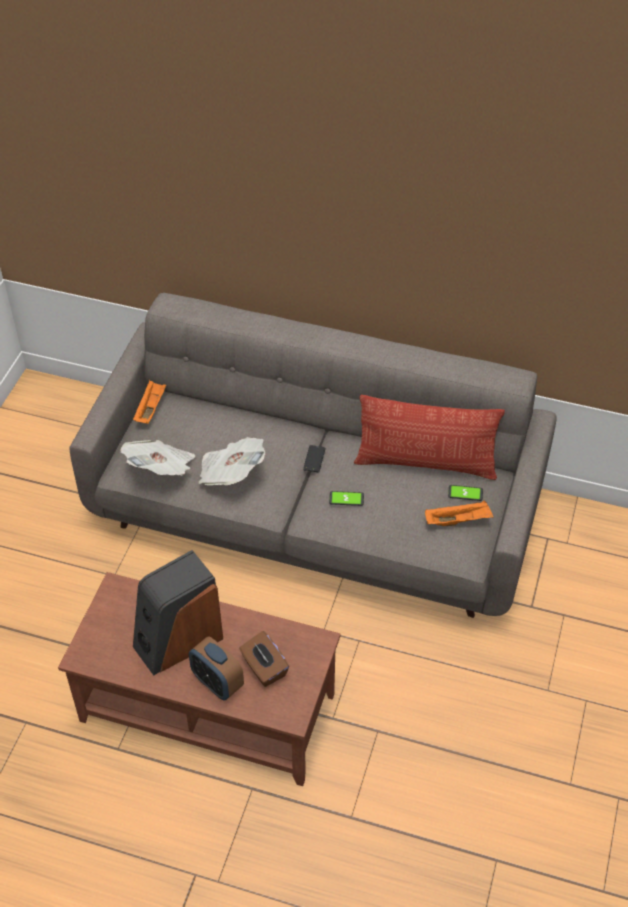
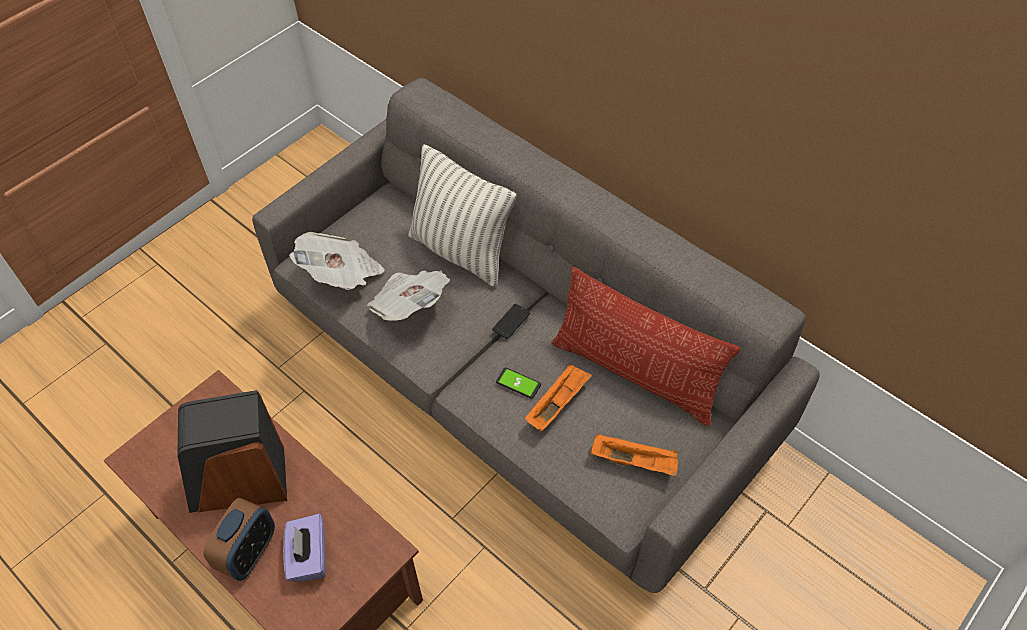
camera: 25 degrees right, 5 degrees up
orange tray [133,380,166,424] -> orange tray moved to [525,364,592,431]
alarm clock [189,636,244,700] -> alarm clock turned 135 degrees counterclockwise [203,498,275,581]
brown tissue box [239,631,289,687] -> purple tissue box [283,514,326,582]
phone [448,485,483,501] -> none
none -> pillow [408,144,516,287]

